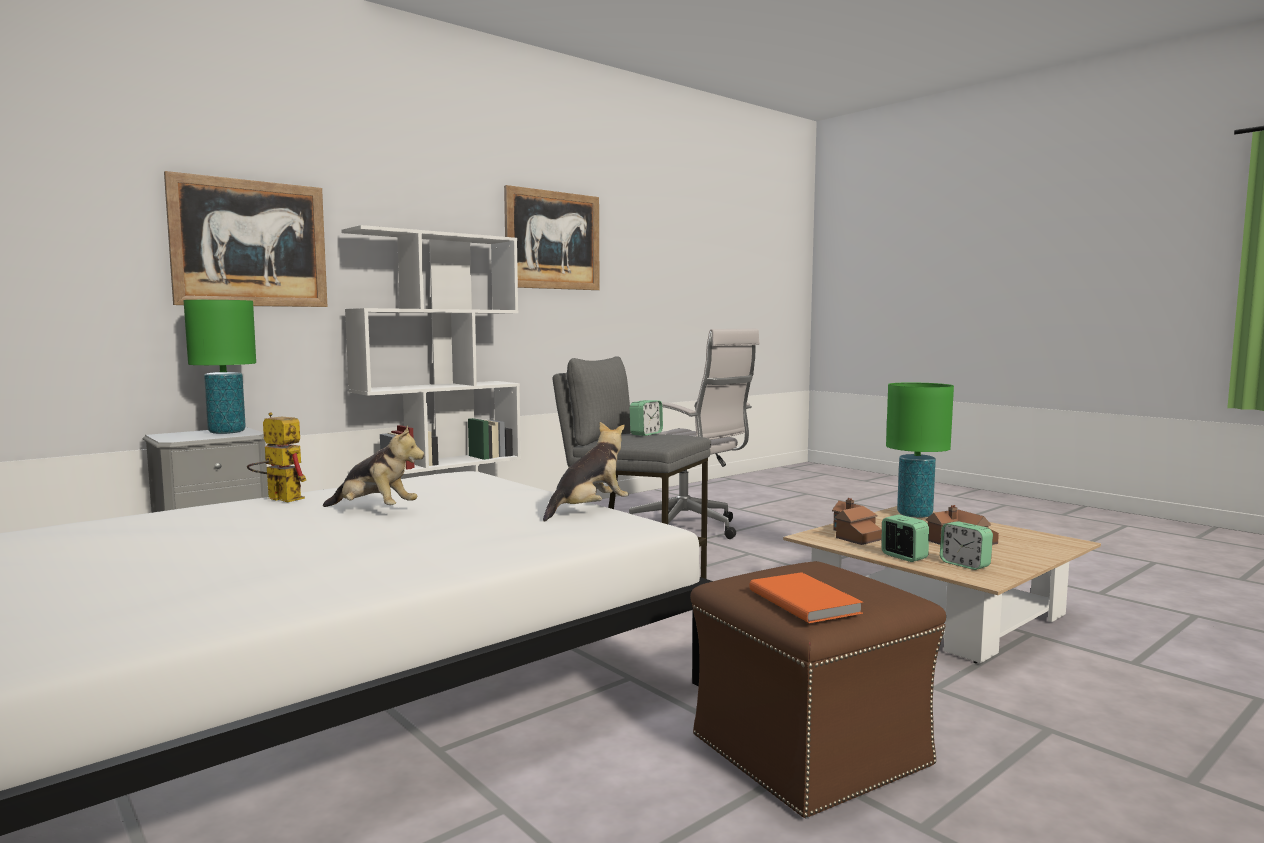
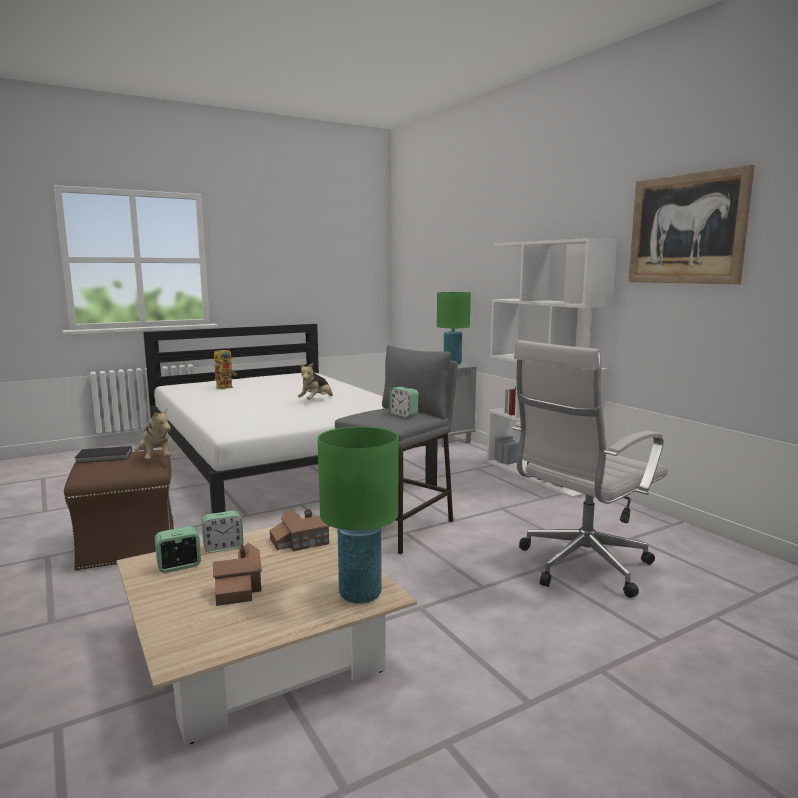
camera: 100 degrees right, 5 degrees up
picture [164,171,327,307] -> none
toy robot [247,412,306,502] -> toy robot moved to [214,348,237,389]
plush toy [543,422,629,522] -> plush toy moved to [134,407,171,459]
orange book [750,572,863,623] -> black book [75,446,132,463]

